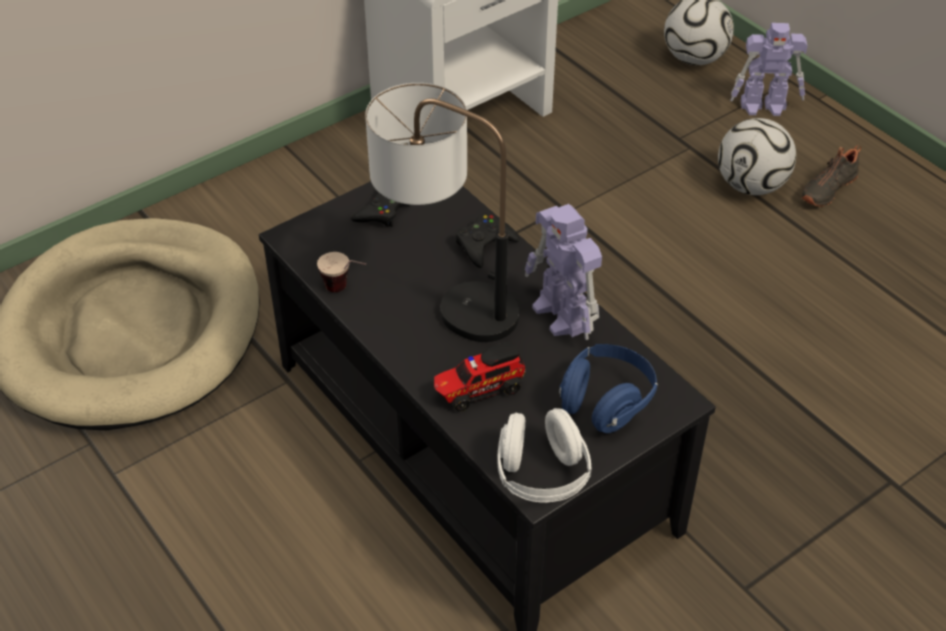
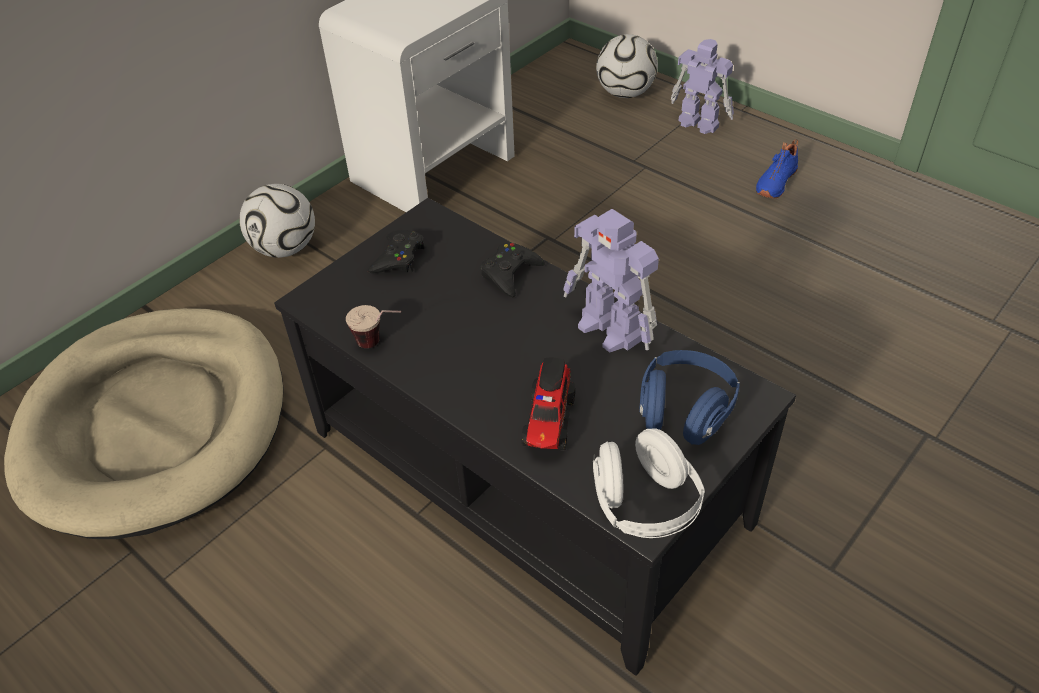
camera: 10 degrees left, 0 degrees up
table lamp [365,83,519,342] -> none
toy truck [434,341,525,412] -> toy truck turned 45 degrees counterclockwise [522,358,575,451]
football [718,118,796,195] -> football moved to [239,184,315,258]
toy robot [730,23,808,116] -> toy robot turned 135 degrees counterclockwise [671,39,734,134]
black shoe [802,145,861,207] -> blue shoe [756,139,798,199]

